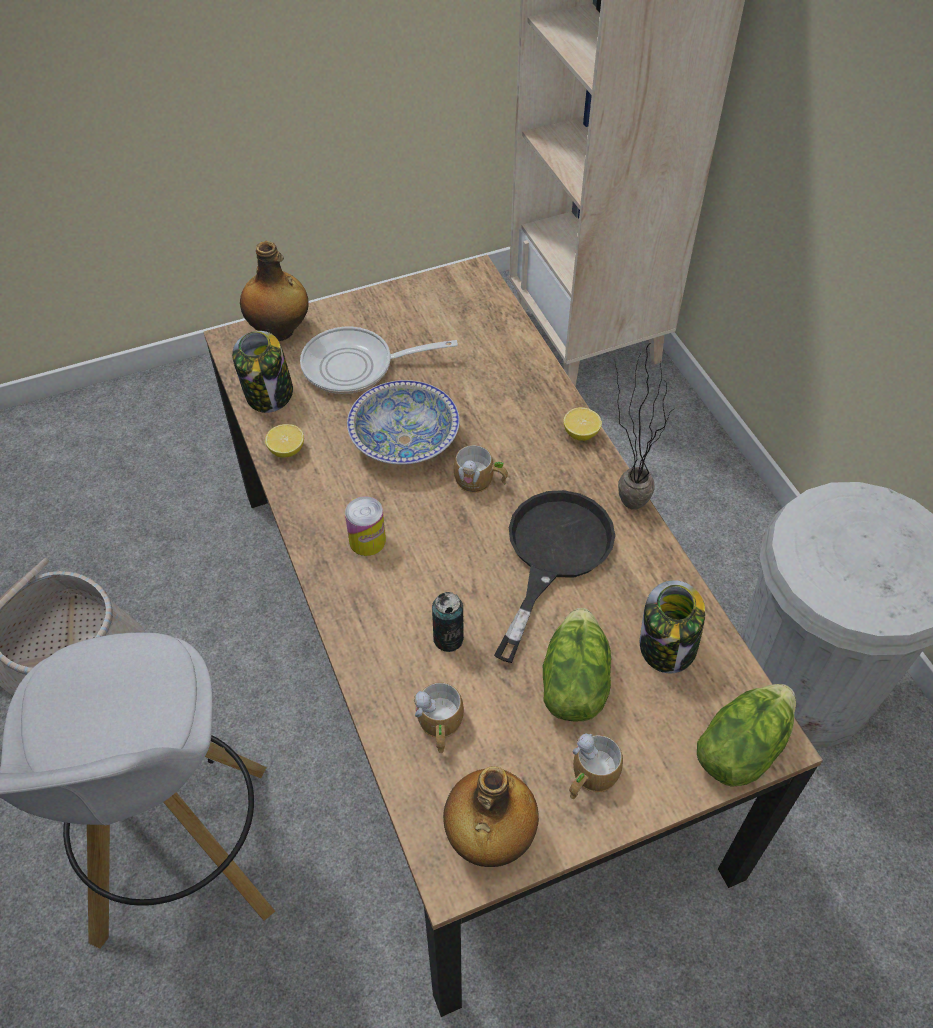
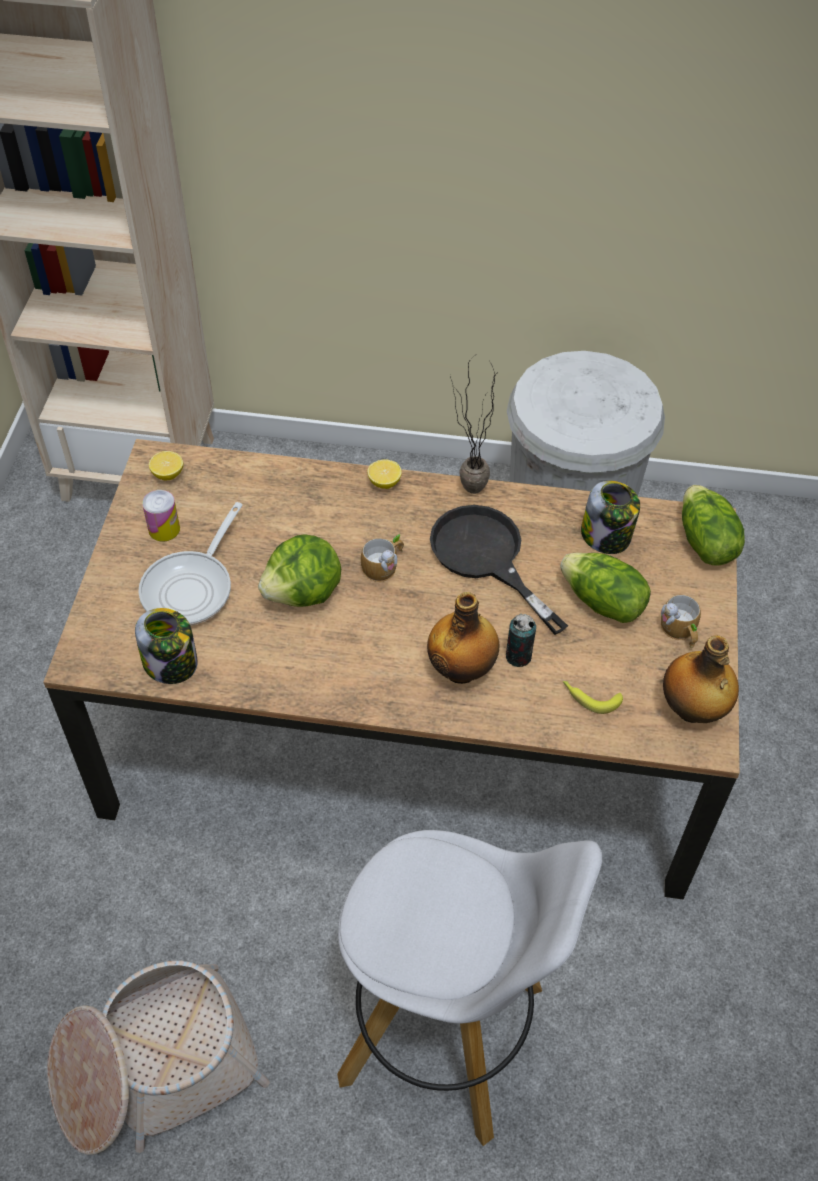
camera: 60 degrees left, 0 degrees up
bottle [240,241,309,341] -> bottle moved to [427,592,499,684]
lemon [265,424,304,458] -> lemon moved to [149,451,183,480]
can [345,496,386,556] -> can moved to [142,490,180,541]
bowl [347,380,460,465] -> lettuce [258,534,341,607]
mug [414,682,464,753] -> banana [563,681,623,714]

